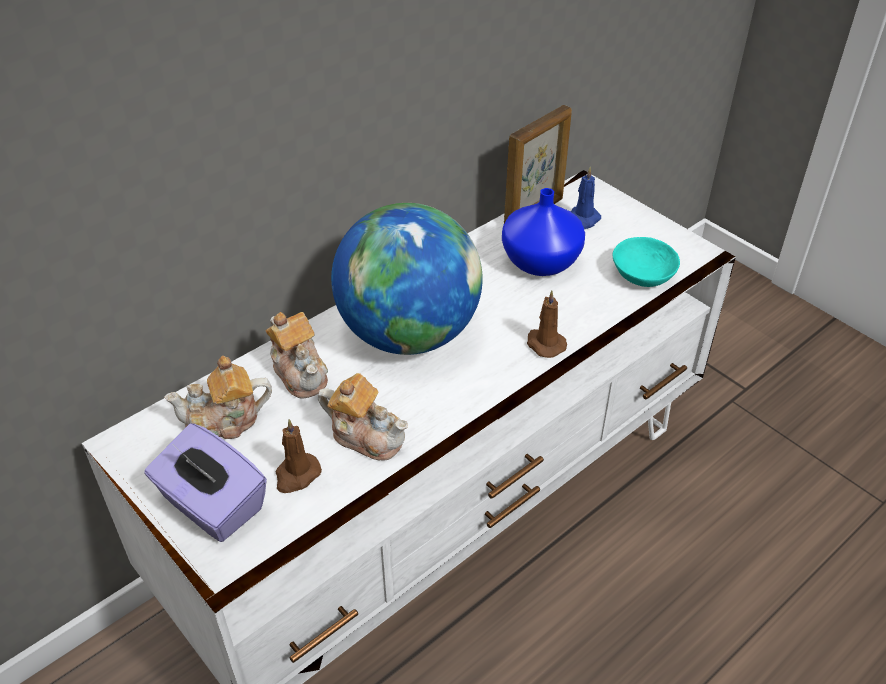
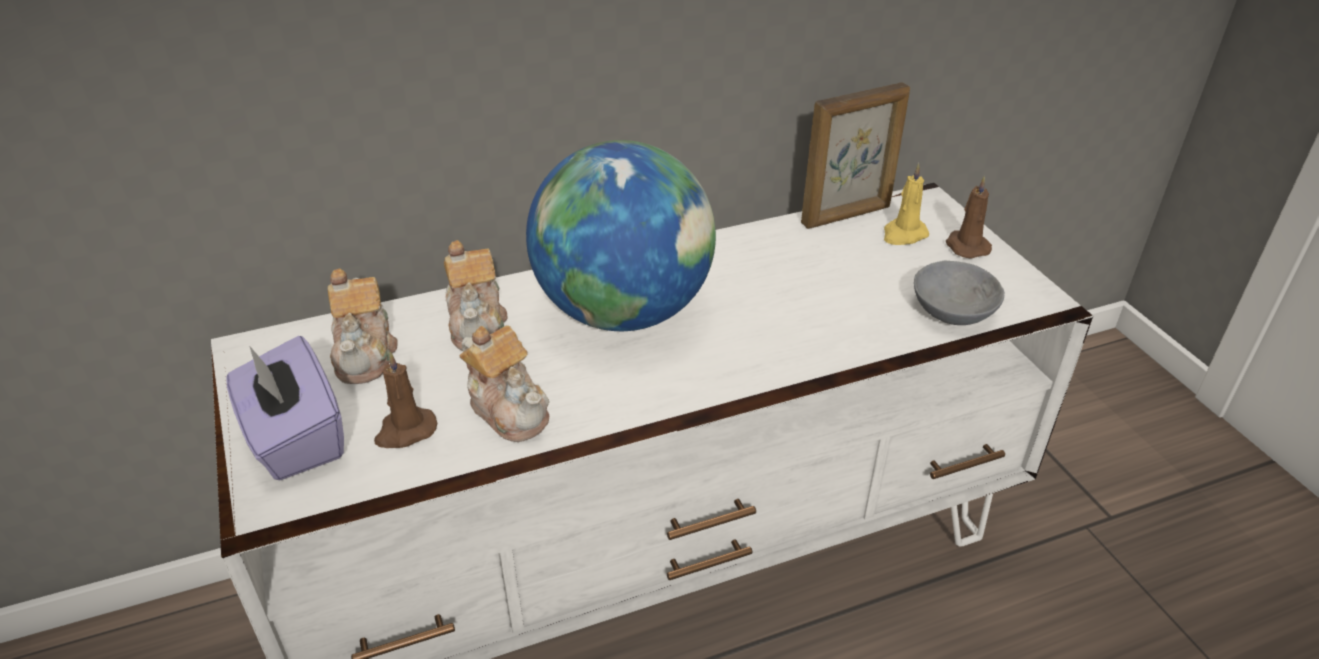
camera: 20 degrees right, 5 degrees down
teapot [164,356,272,439] -> teapot turned 105 degrees counterclockwise [328,268,398,384]
blue vase [502,188,585,276] -> none
brown candle [527,290,567,358] -> brown candle moved to [946,175,992,259]
blue candle [571,167,601,229] -> yellow candle [884,163,930,245]
turquoise bowl [613,237,680,287] -> grey bowl [914,261,1004,325]

